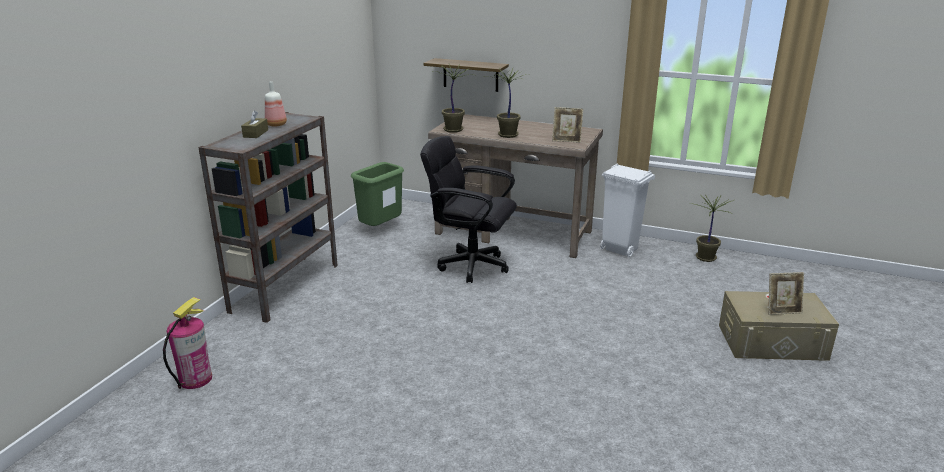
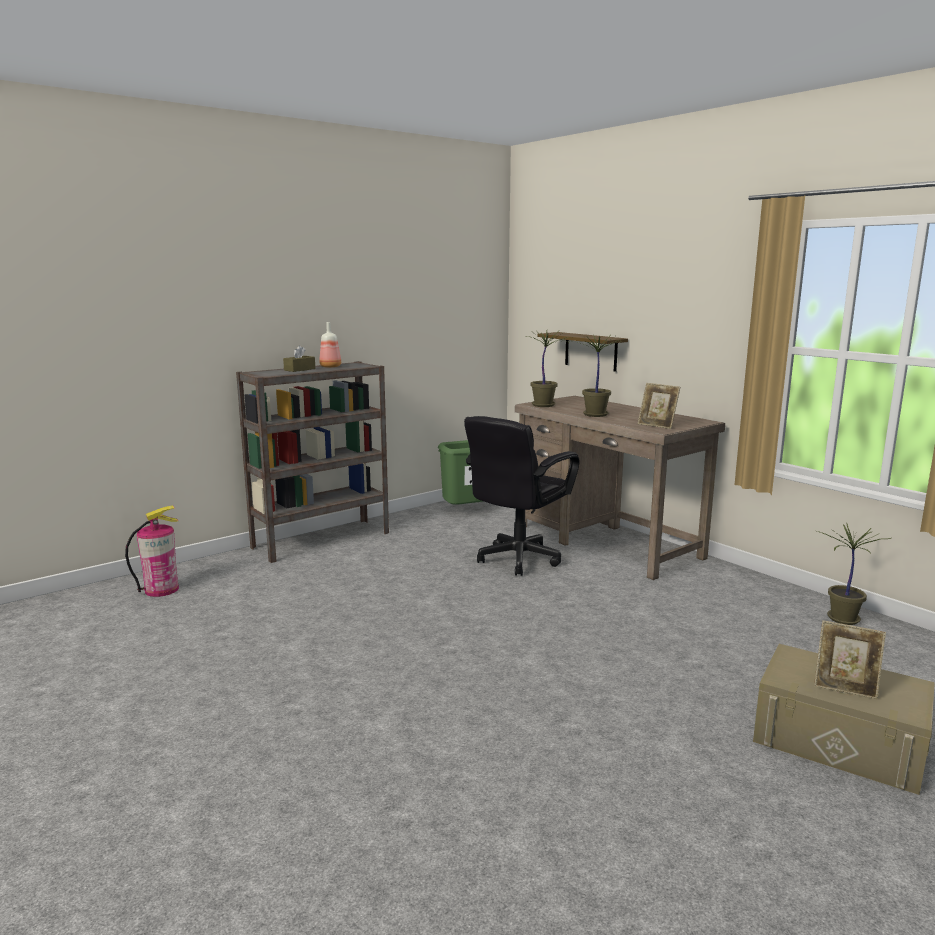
camera: 30 degrees right, 10 degrees down
black office chair [420,136,517,283] -> black office chair turned 105 degrees counterclockwise [464,416,579,576]
white trash can [600,163,655,257] -> none

